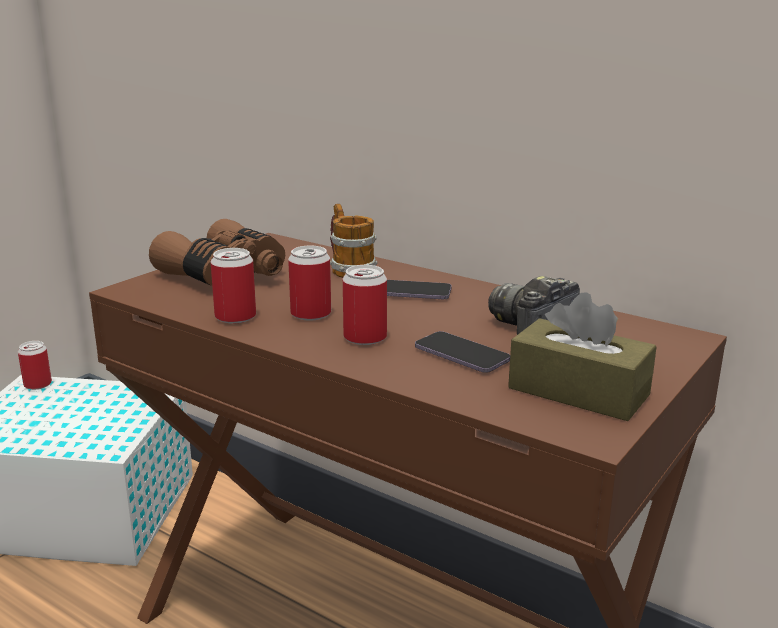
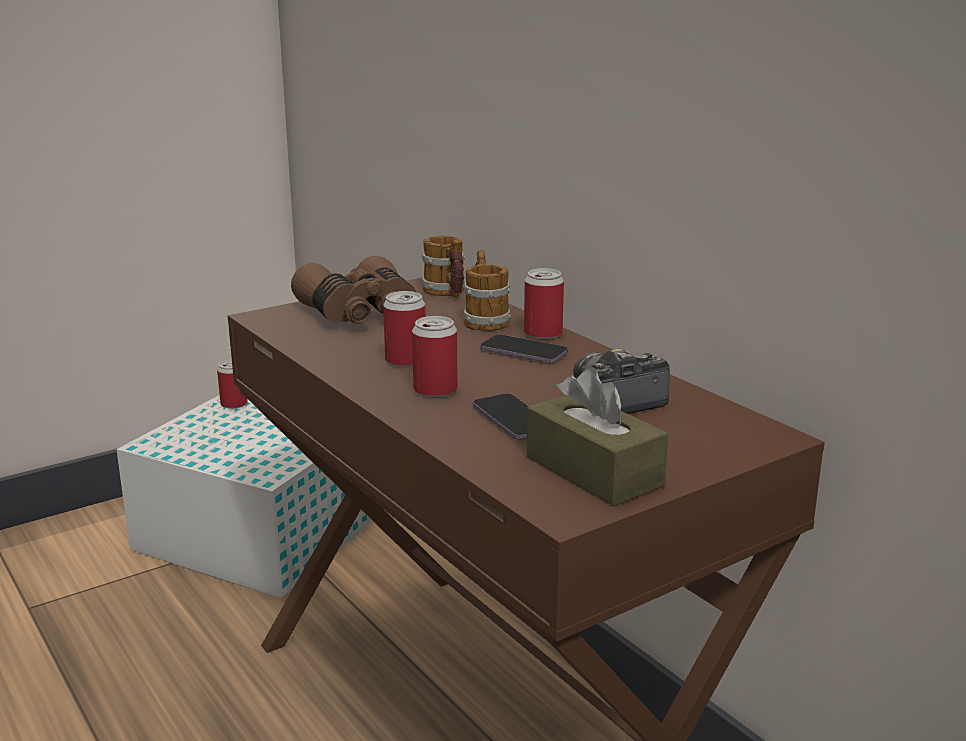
camera: 20 degrees right, 0 degrees up
can [211,248,256,324] -> can moved to [524,268,564,339]
none -> mug [421,236,466,297]

